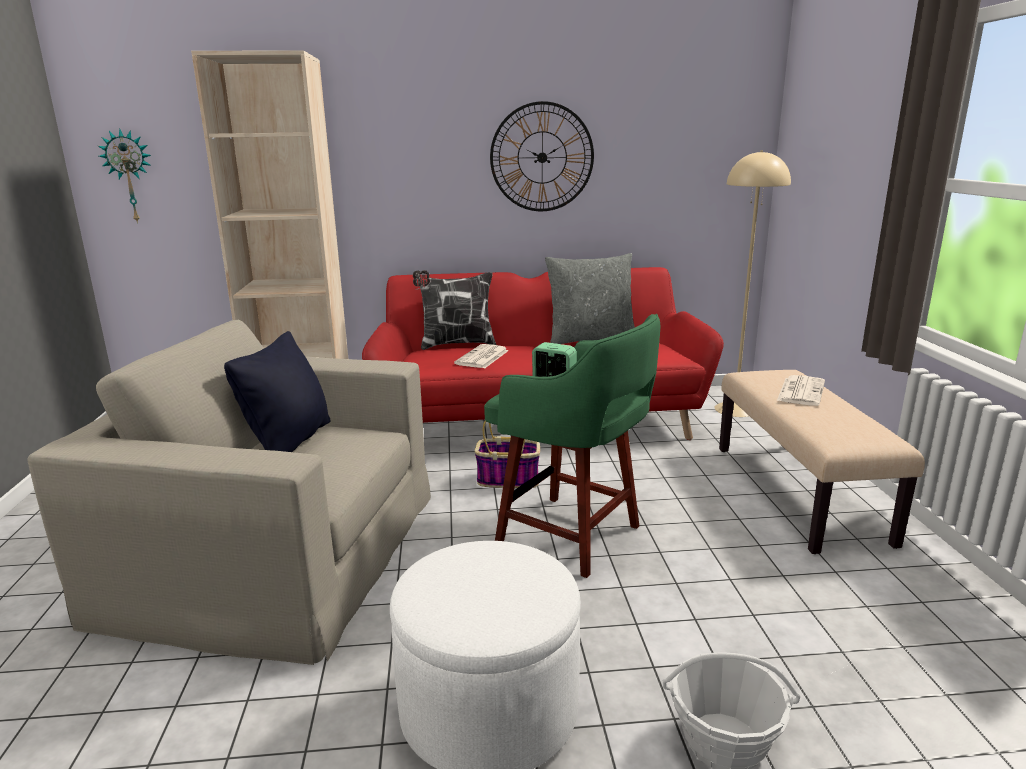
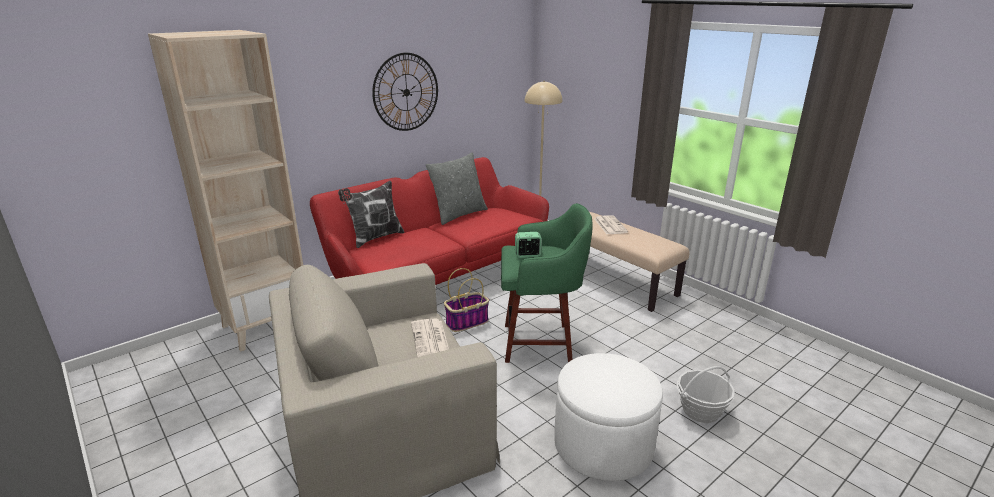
camera: 35 degrees left, 5 degrees up
wall clock [98,129,151,224] -> none
black pillow [224,331,330,452] -> none
newspaper [454,344,509,368] -> newspaper moved to [411,319,449,357]

